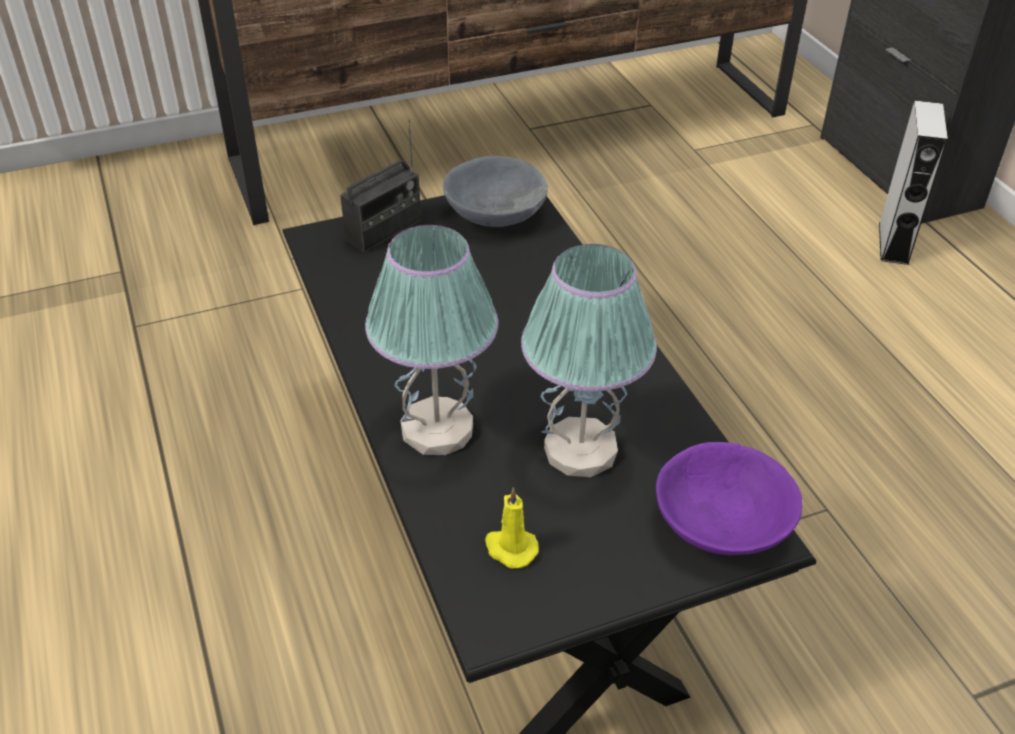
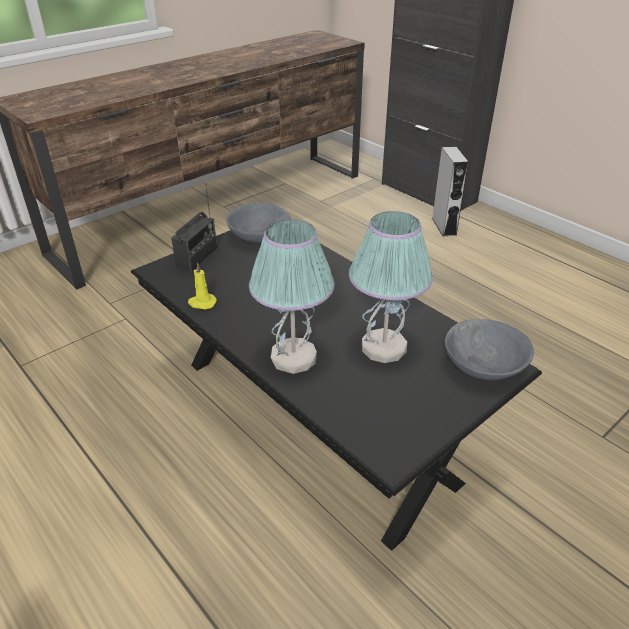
camera: 20 degrees left, 5 degrees down
yellow candle [485,488,539,568] -> yellow candle moved to [188,263,217,310]
purple bowl [656,442,802,555] -> grey bowl [445,319,534,380]

